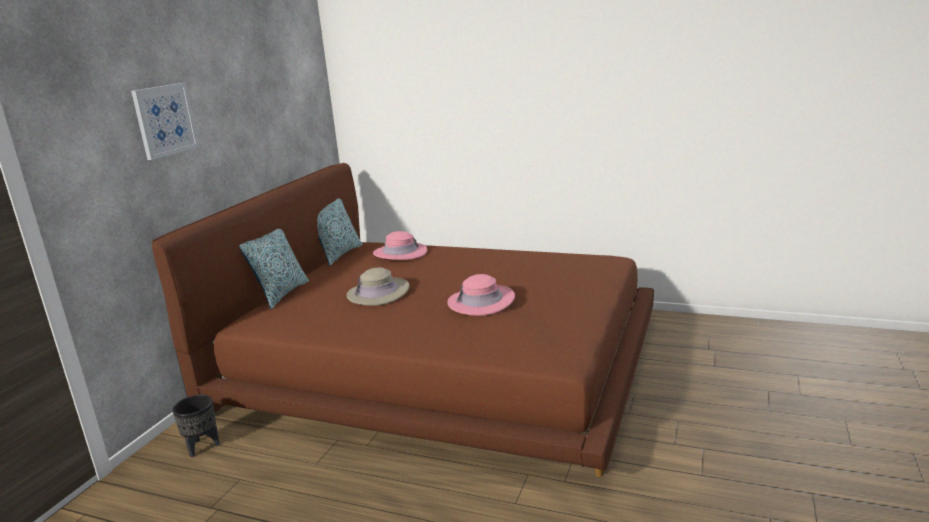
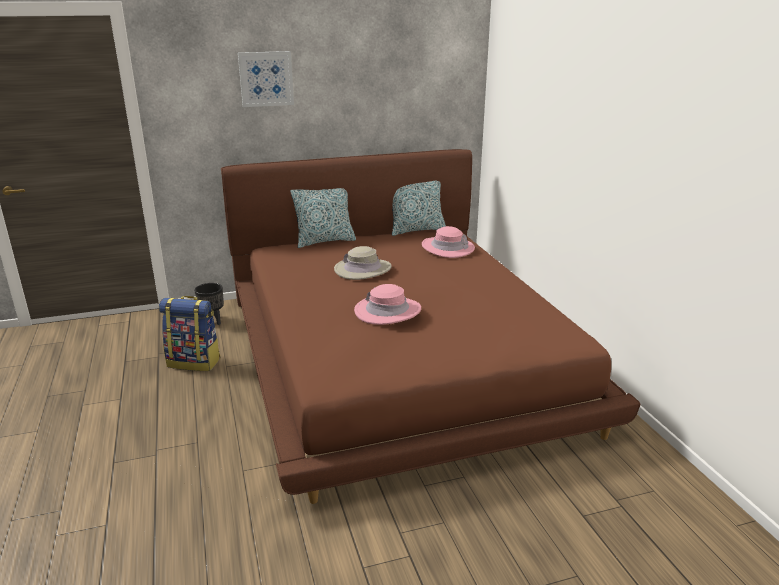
camera: 50 degrees right, 5 degrees up
none -> backpack [159,296,221,371]

